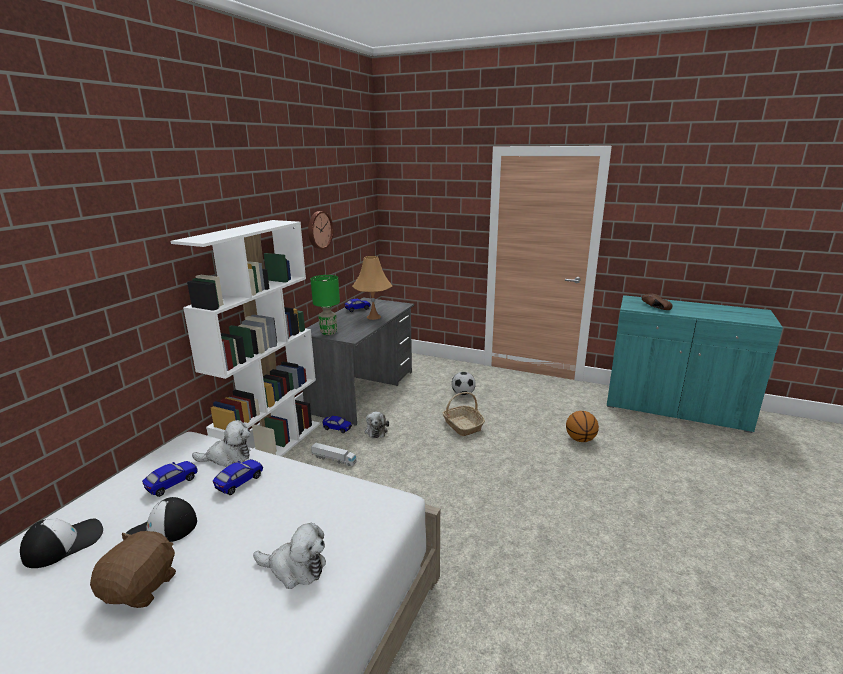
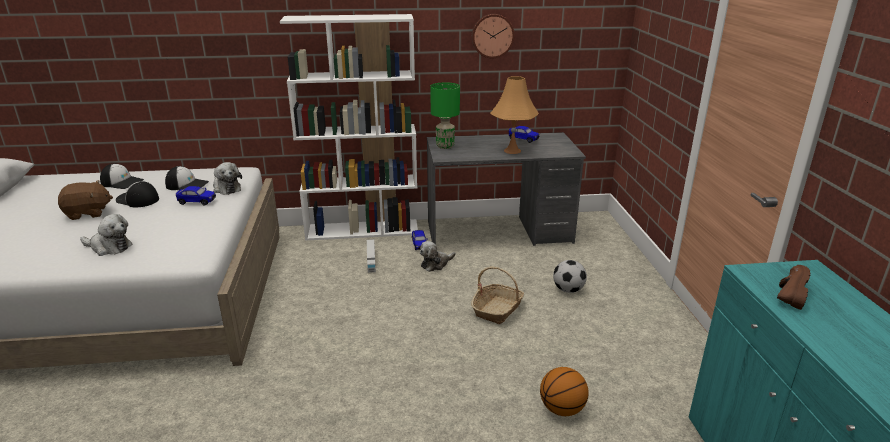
camera: 60 degrees right, 5 degrees up
toy car [142,461,198,497] -> cap [165,166,209,190]
plush toy [253,523,326,589] -> plush toy turned 60 degrees counterclockwise [80,214,133,256]

